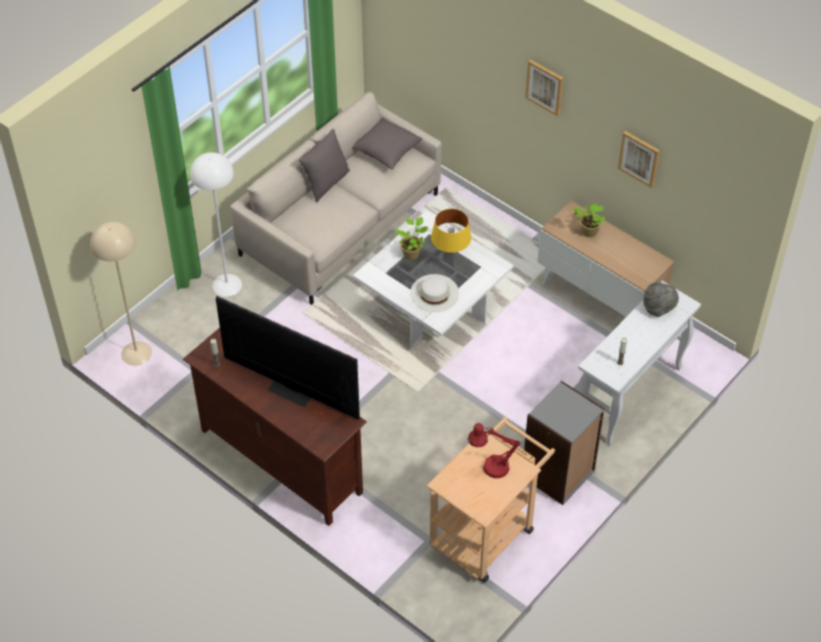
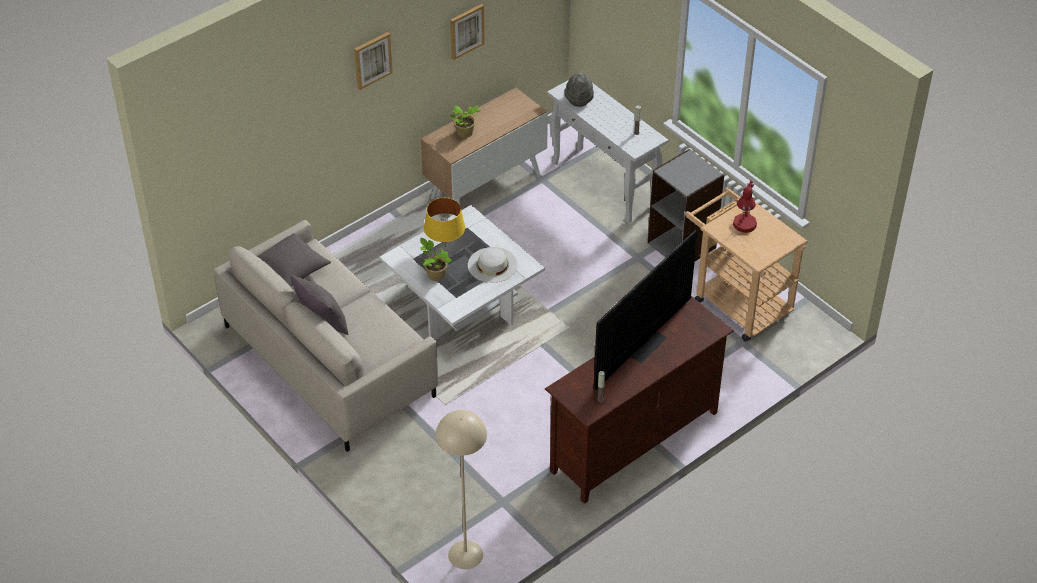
camera: 80 degrees left, 5 degrees down
white floor lamp [190,152,242,297] -> none

